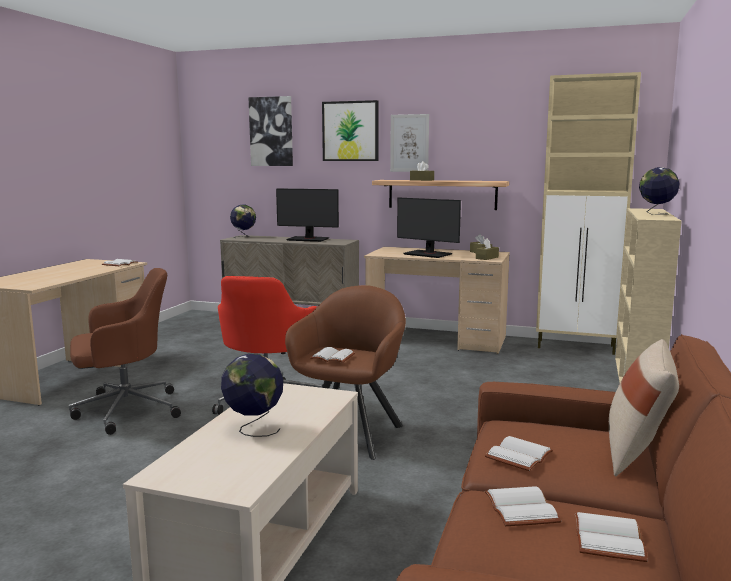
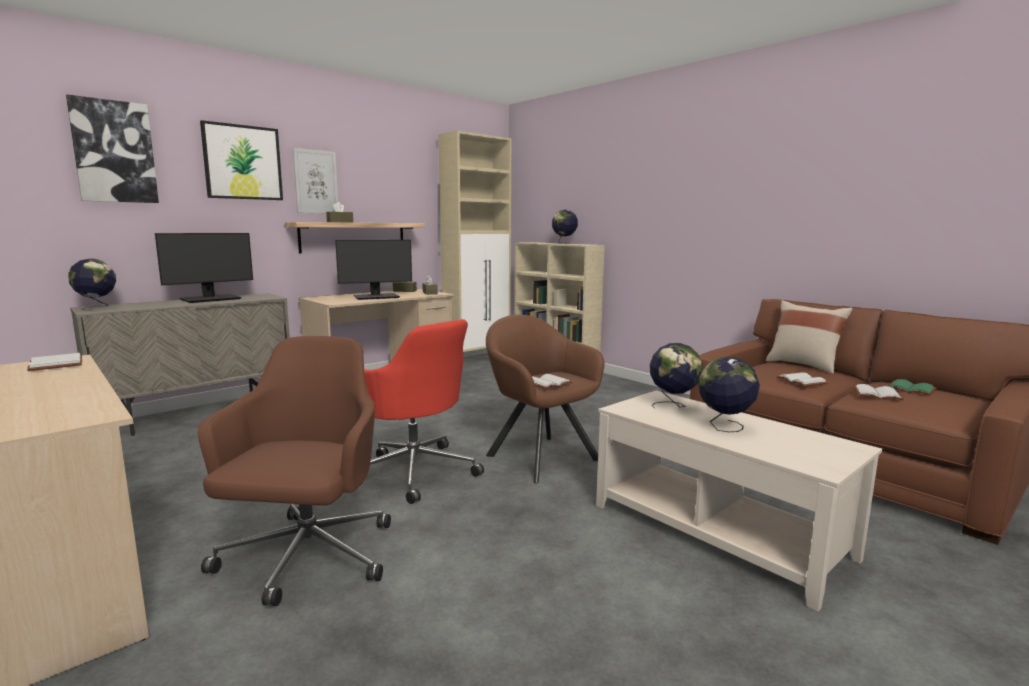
camera: 60 degrees left, 0 degrees up
white book [575,512,648,562] -> green book [888,379,936,395]
none -> globe [650,343,703,408]

